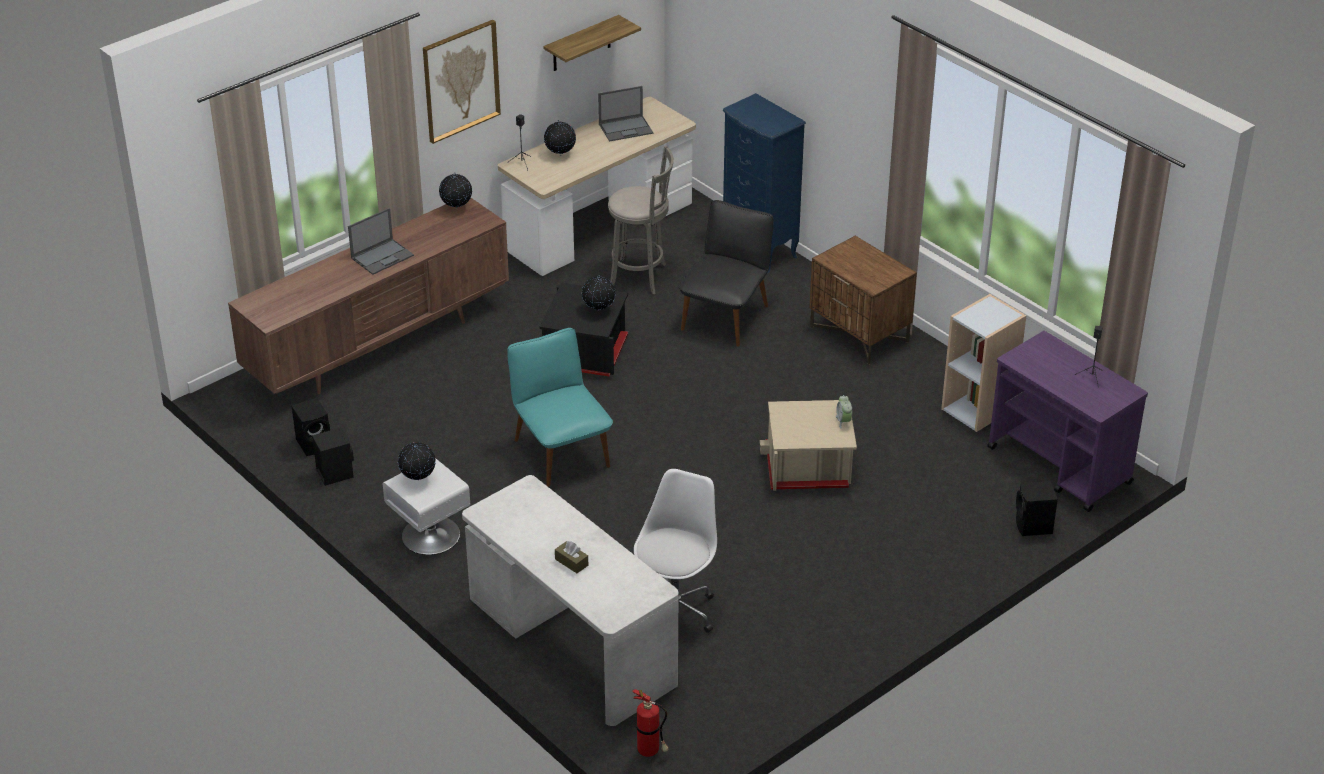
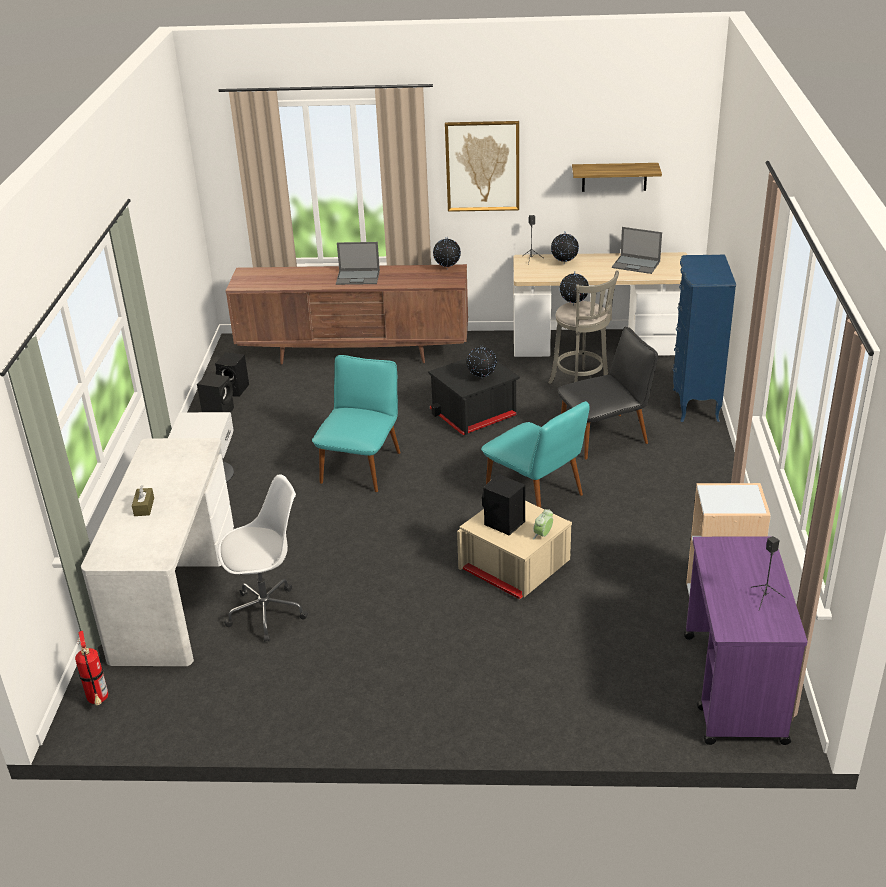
camera: 45 degrees right, 5 degrees down
globe [398,442,436,481] -> globe moved to [560,271,589,306]
brown nightstand [809,236,917,365] -> none
black speaker [1016,481,1058,536] -> black speaker moved to [482,475,525,536]
none -> turquoise chair [481,401,590,508]

